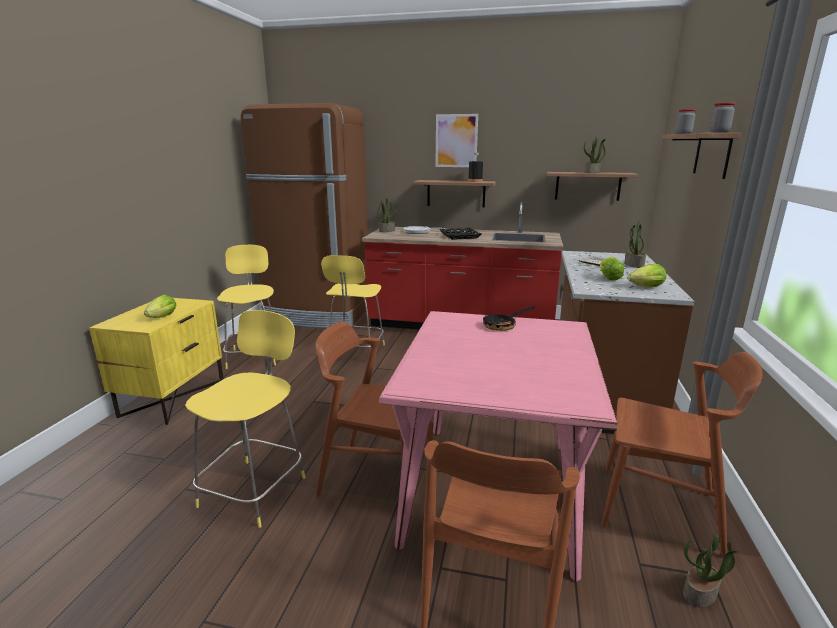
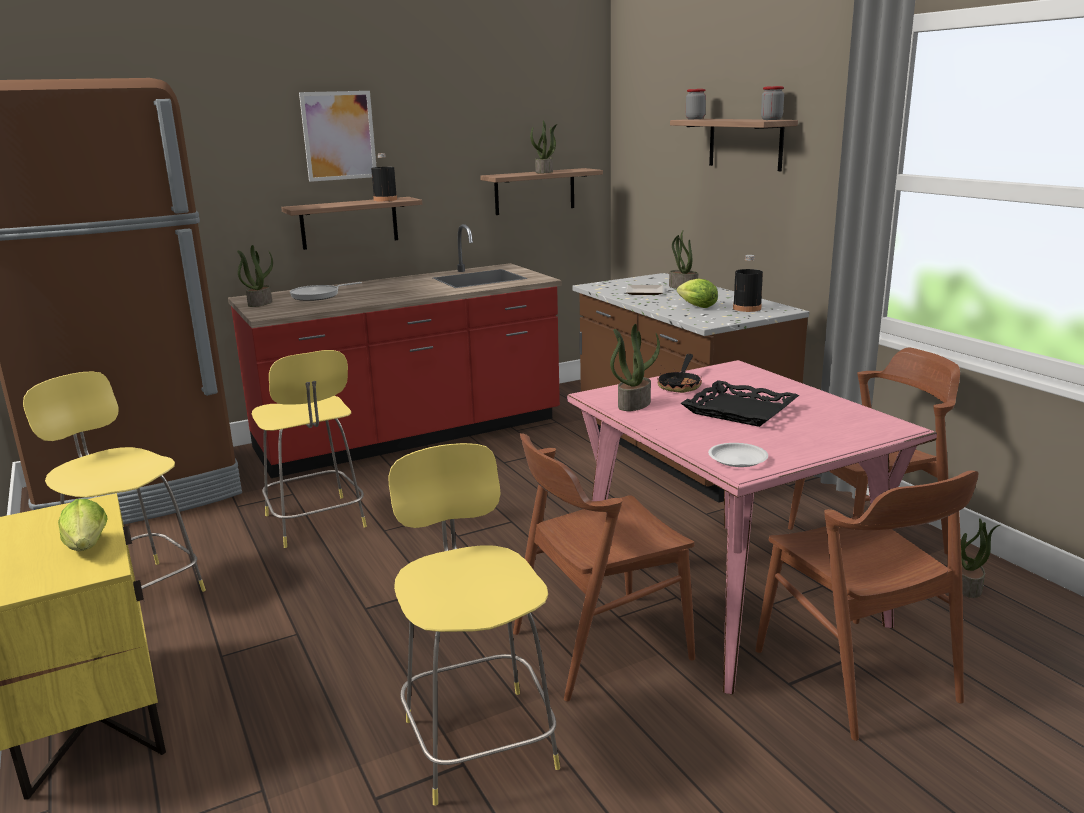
camera: 40 degrees left, 0 degrees up
black tray [439,228,482,240] -> black tray moved to [681,380,799,427]
lettuce [628,264,666,287] -> black bottle [733,255,763,312]
none -> potted plant [610,324,660,411]
none -> white plate [708,443,768,467]

